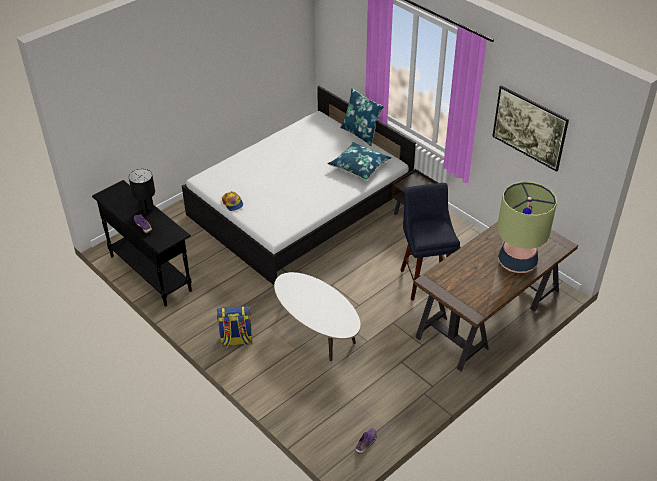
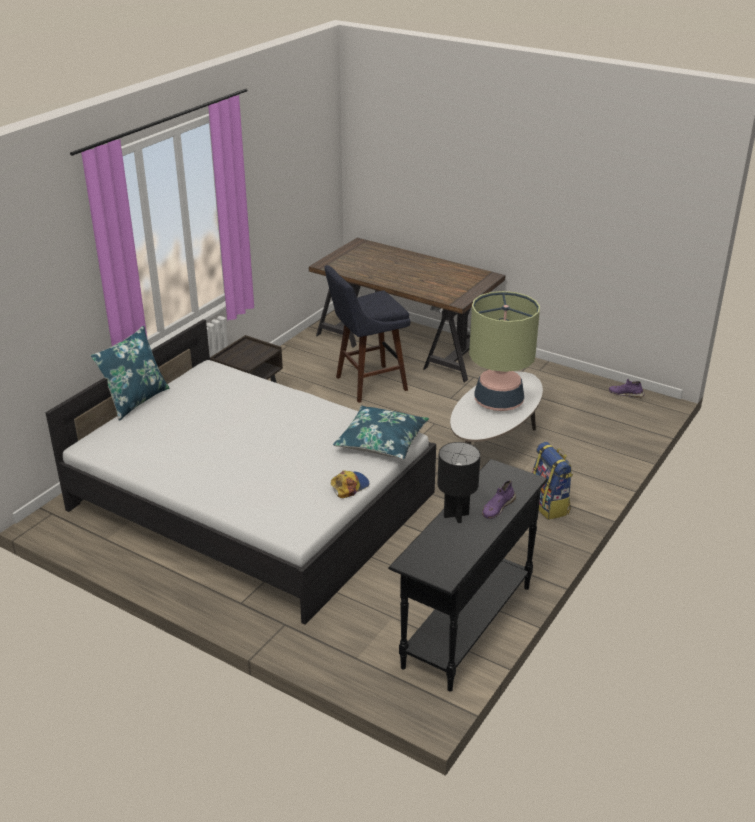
camera: 105 degrees left, 10 degrees down
blue pillow [327,142,391,180] -> blue pillow moved to [333,406,429,460]
picture [492,86,569,172] -> none
table lamp [497,181,557,273] -> table lamp moved to [469,291,540,411]

